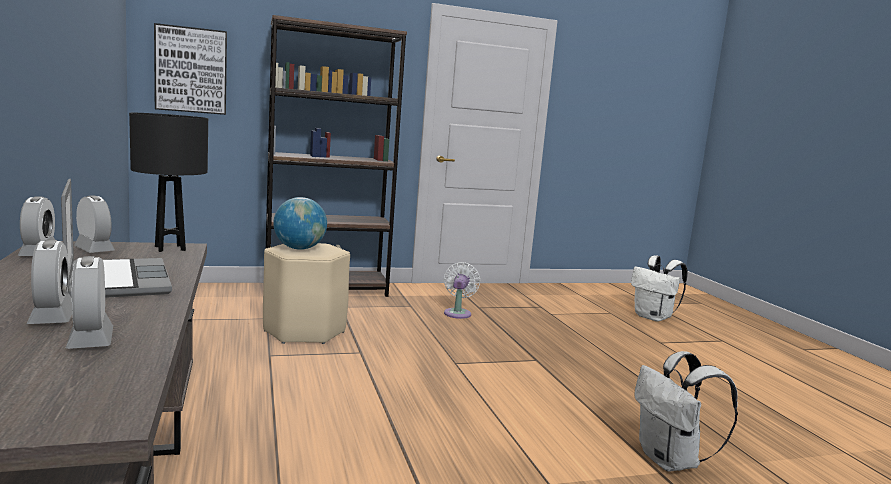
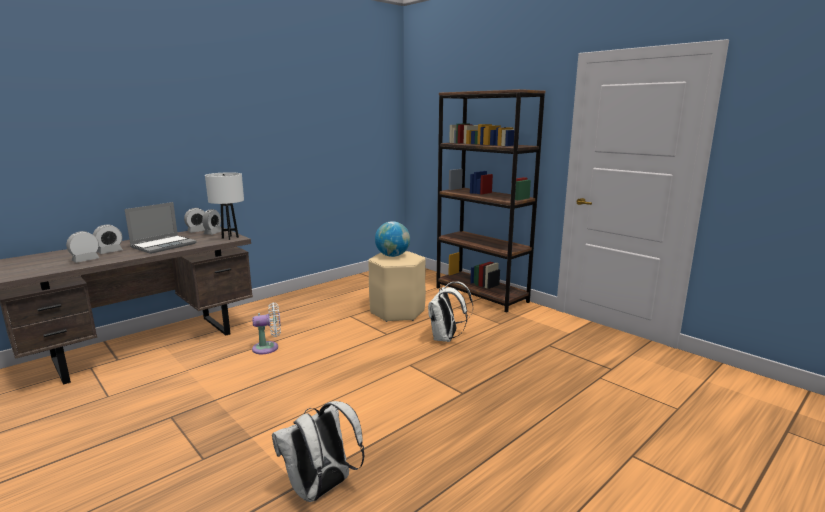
camera: 65 degrees right, 5 degrees up
black table lamp [129,113,208,252] -> white table lamp [205,172,244,240]
picture [154,23,227,115] -> none
white fan [444,262,481,319] -> white fan moved to [252,303,281,354]
white backpack [631,255,688,321] -> white backpack moved to [428,281,473,342]

